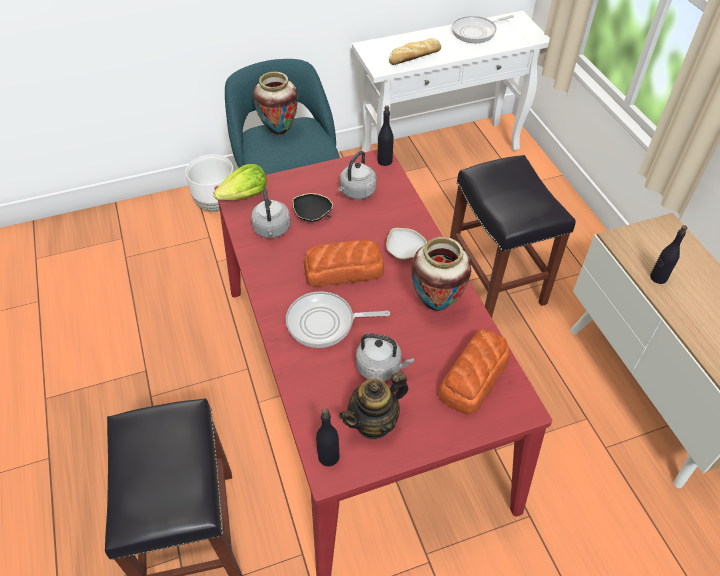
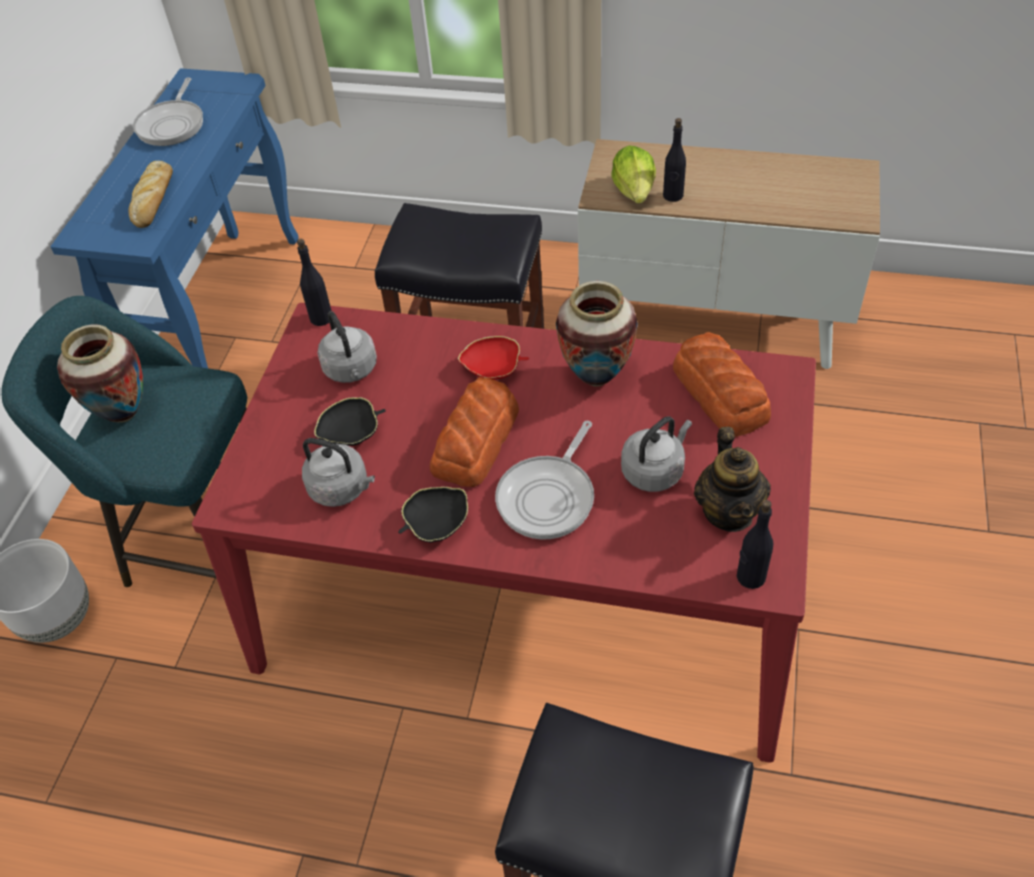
camera: 55 degrees left, 0 degrees up
lettuce [213,164,267,200] -> lettuce moved to [611,145,656,204]
white console table [352,11,550,152] -> blue console table [50,68,299,368]
white bowl [387,228,427,259] -> red bowl [458,336,529,380]
none -> black bowl [398,487,468,542]

